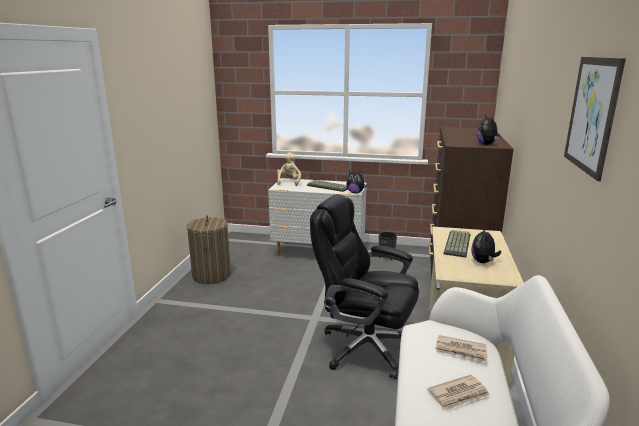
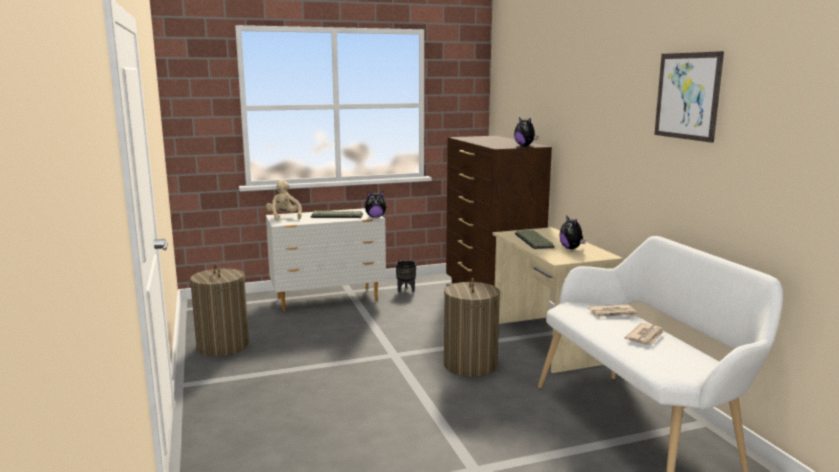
camera: 30 degrees left, 5 degrees down
black office chair [310,194,419,379] -> laundry basket [444,278,500,377]

